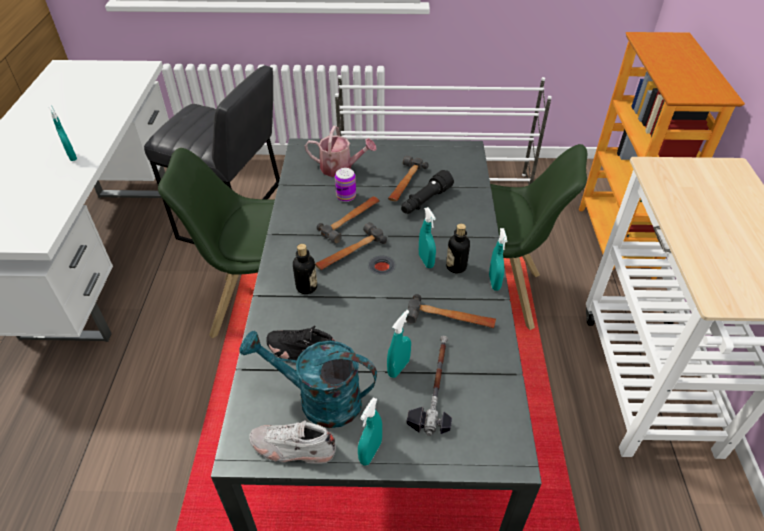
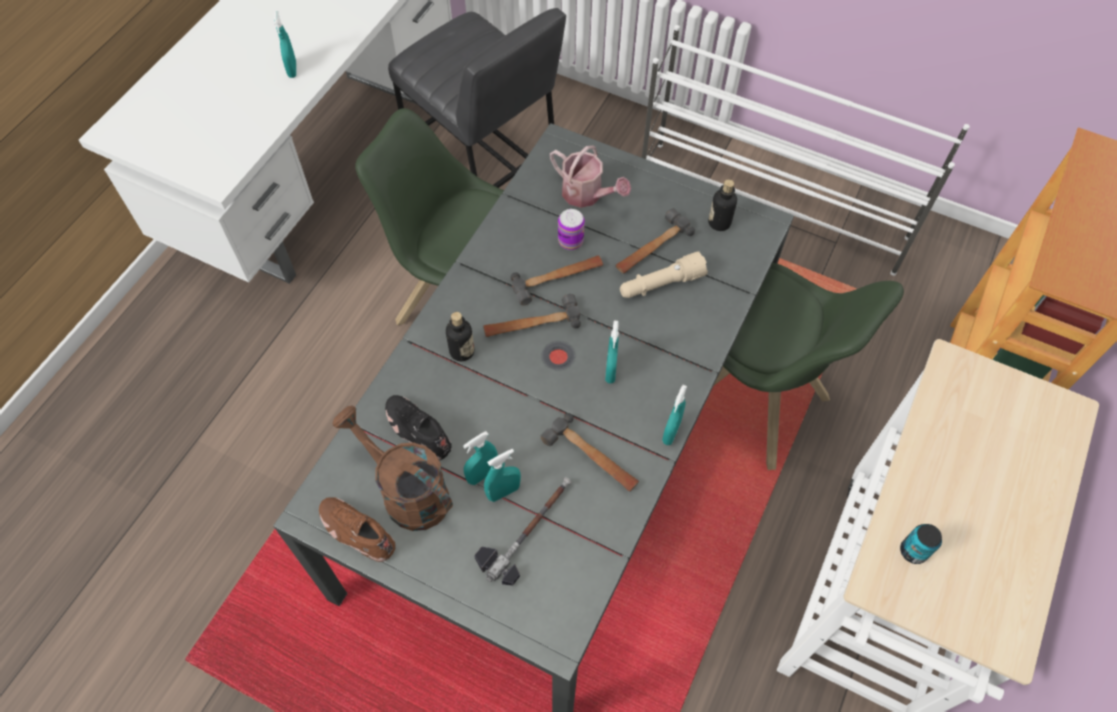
camera: 25 degrees right, 15 degrees up
turquoise watering can [239,330,377,428] -> brown watering can [332,405,453,531]
white shoe [249,420,336,464] -> brown shoe [319,497,396,562]
turquoise spray bottle [358,397,382,466] -> turquoise spray bottle moved to [463,431,498,485]
black flashlight [401,170,454,214] -> beige flashlight [620,251,708,298]
bottle [446,224,470,273] -> bottle moved to [708,179,737,231]
none -> can [900,524,942,564]

